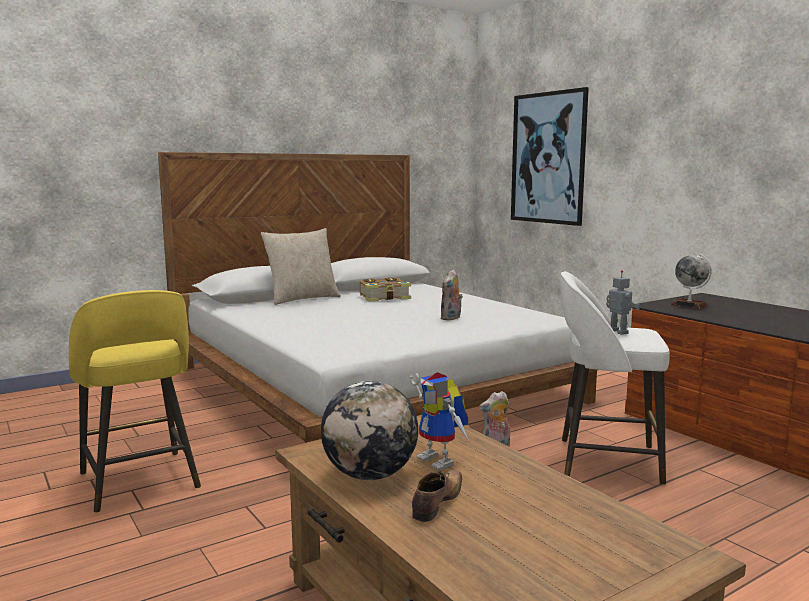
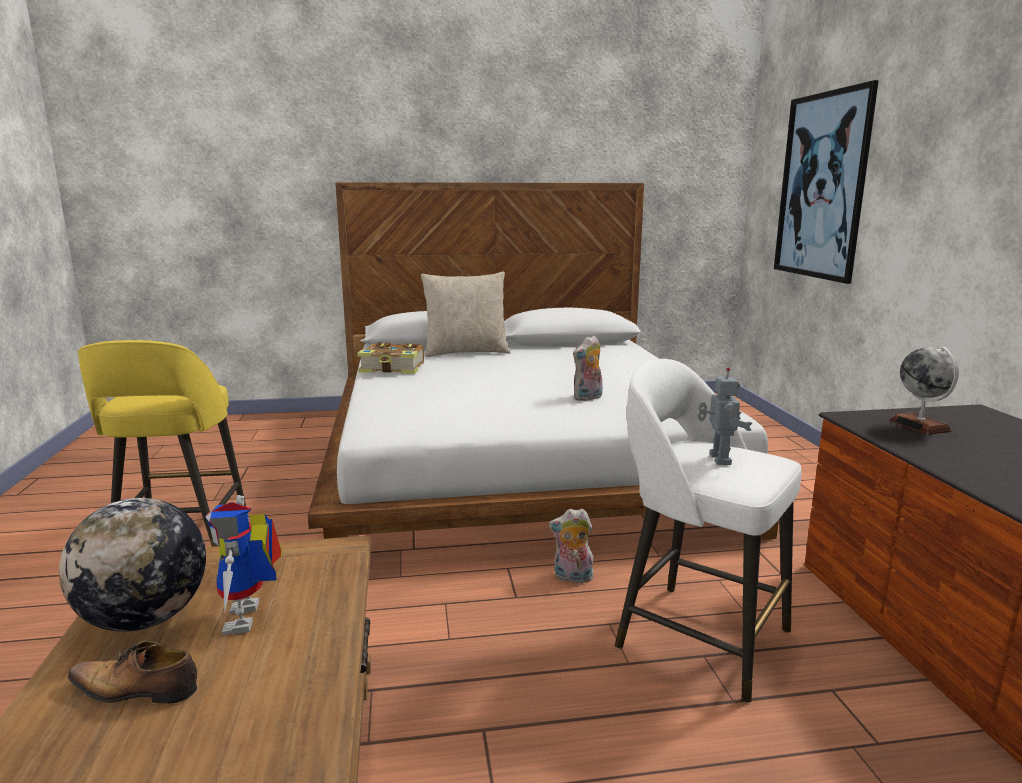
camera: 25 degrees right, 5 degrees up
book [360,278,411,302] -> book moved to [357,343,424,374]
shoe [412,470,462,522] -> shoe turned 135 degrees counterclockwise [68,640,197,704]

